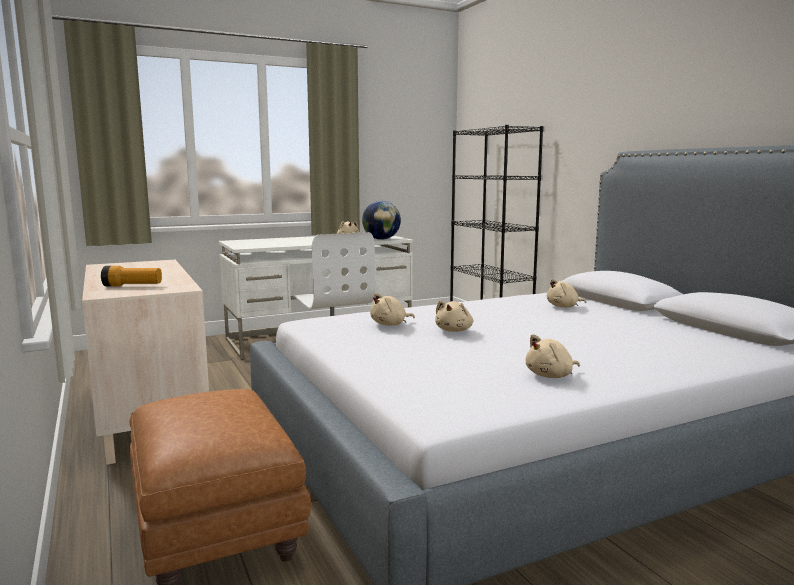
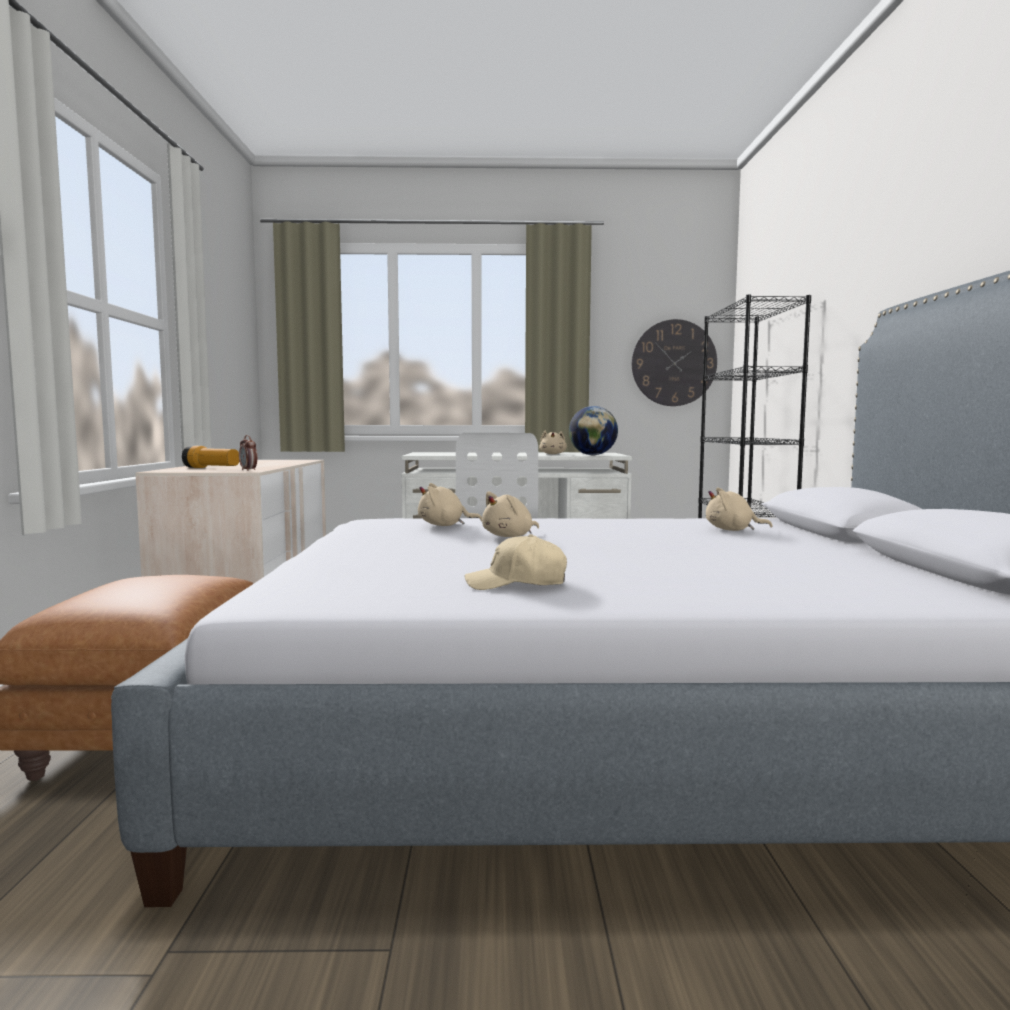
camera: 25 degrees right, 5 degrees down
beige plush toy [525,334,580,378] -> beige cap [464,534,567,590]
none -> alarm clock [239,435,257,471]
none -> wall clock [632,319,717,406]

